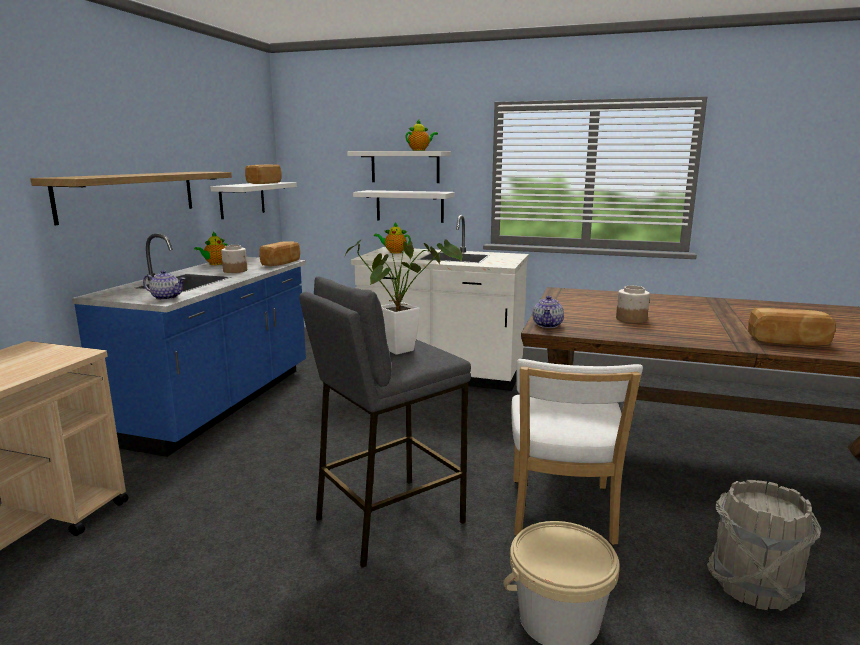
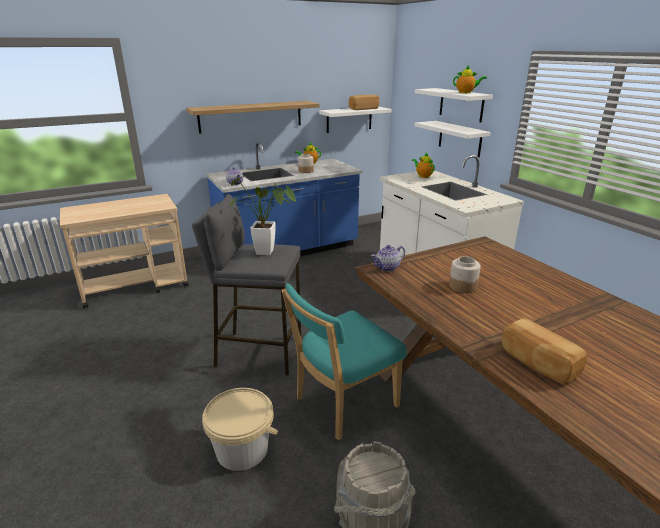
camera: 45 degrees right, 10 degrees up
bread [259,241,300,266] -> none
white chair [511,359,643,545] -> turquoise chair [282,283,406,441]

